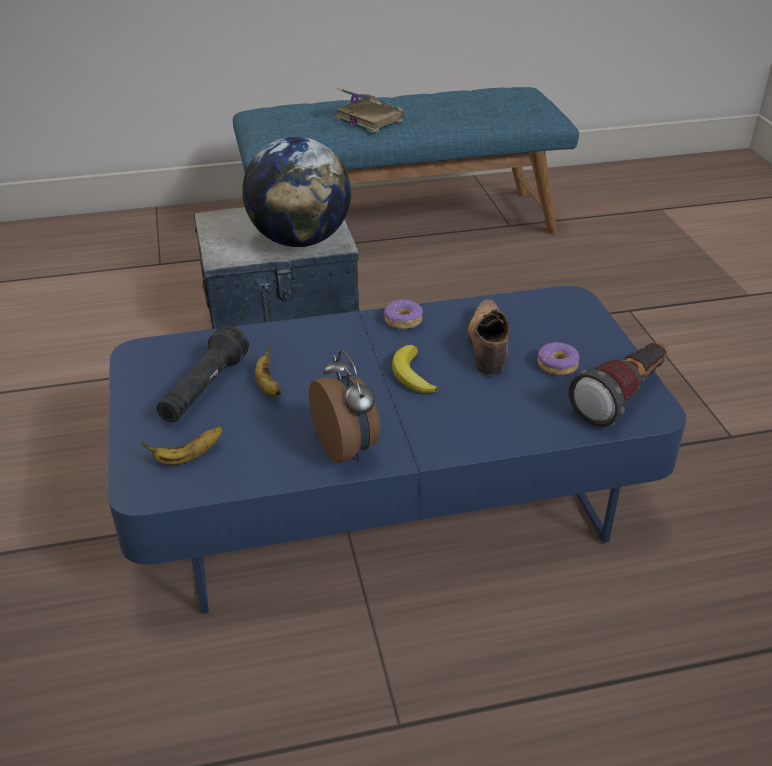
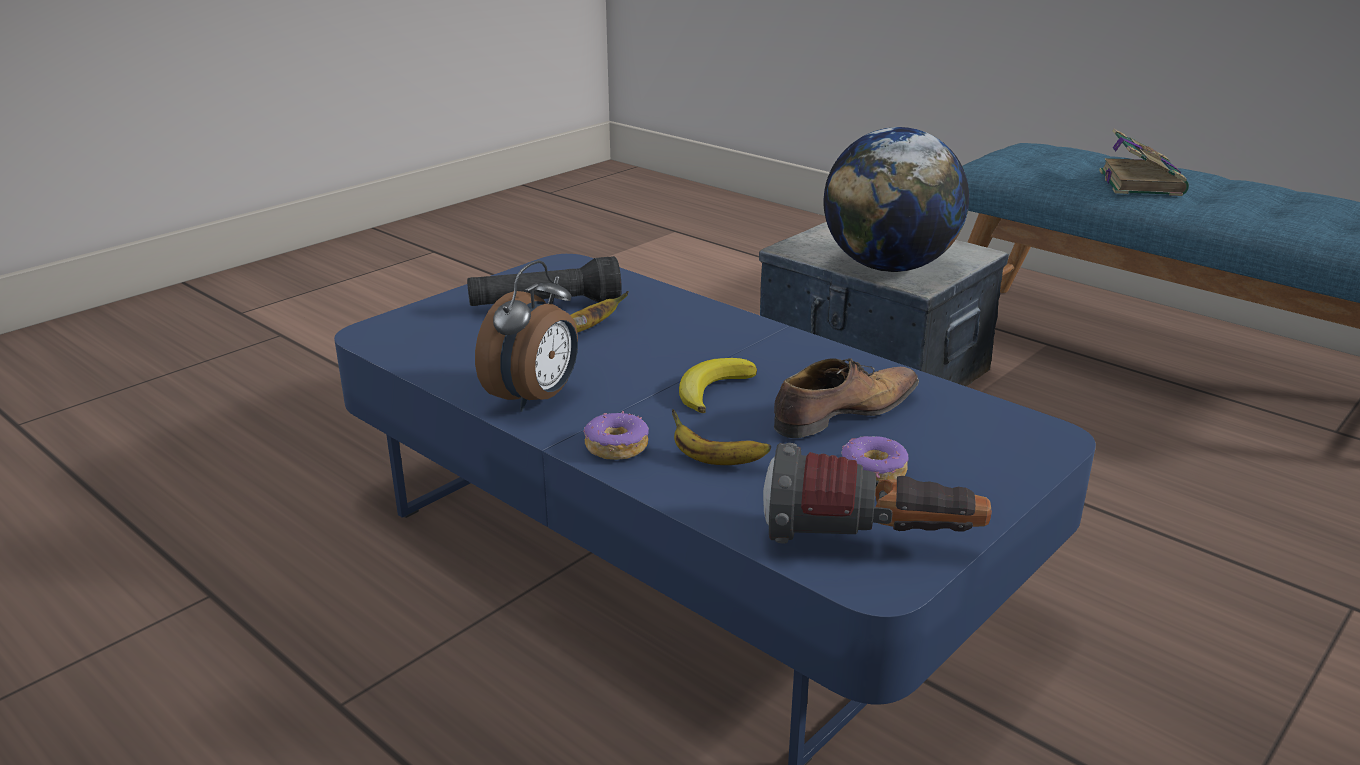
camera: 55 degrees right, 10 degrees down
banana [141,426,223,465] -> banana moved to [672,409,771,465]
donut [384,299,423,330] -> donut moved to [583,410,649,460]

